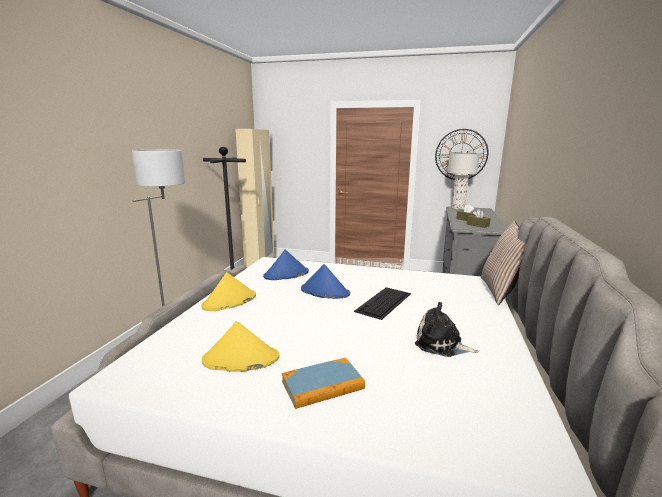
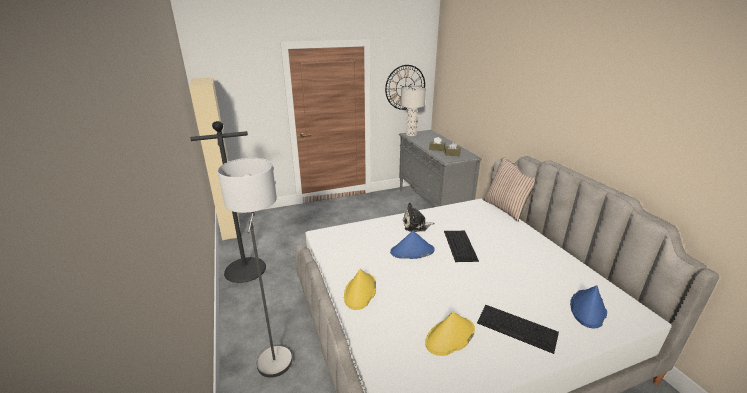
camera: 35 degrees left, 10 degrees up
blue hat [263,250,309,280] -> blue hat moved to [570,285,607,328]
book [282,358,365,409] -> keyboard [477,305,559,354]
plush toy [415,302,479,357] -> plush toy moved to [403,202,435,232]

